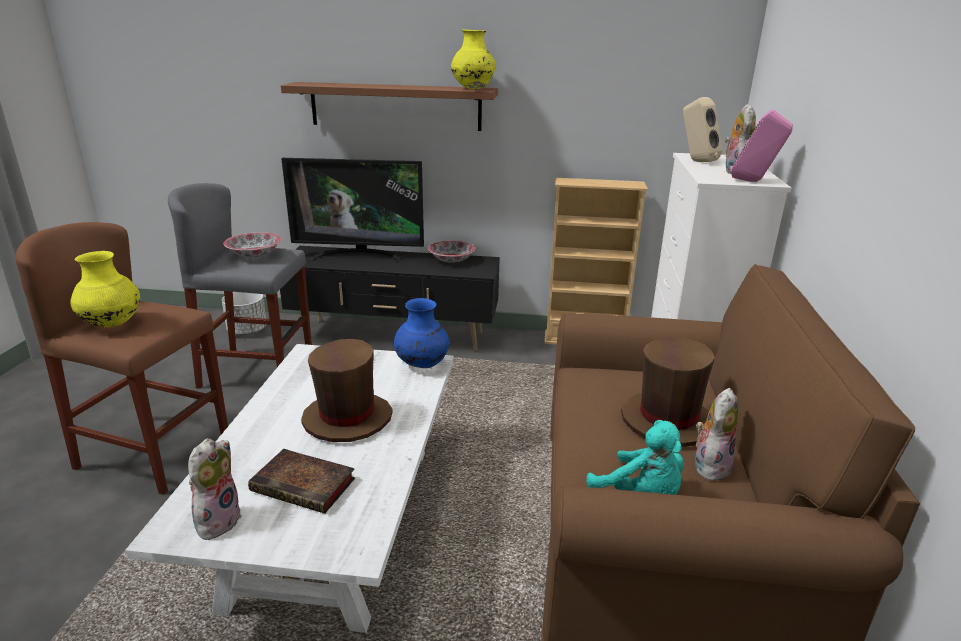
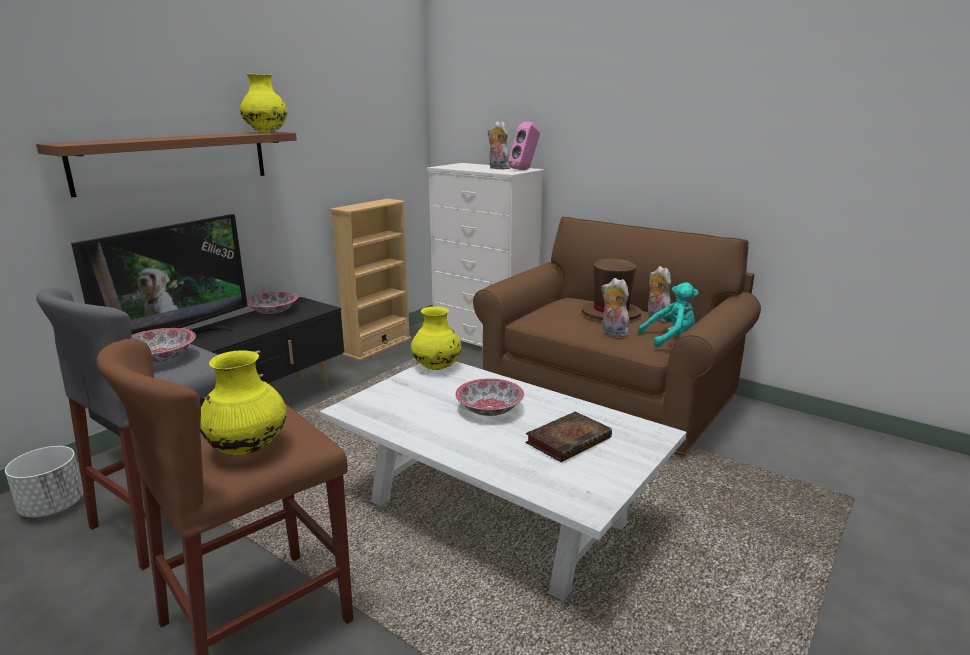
camera: 60 degrees left, 5 degrees down
plush toy [188,438,242,540] -> plush toy moved to [602,278,629,337]
brown hat [301,339,393,442] -> bowl [455,378,524,416]
blue vase [394,298,450,368] -> yellow vase [411,307,461,370]
beige speaker [683,97,723,162] -> none

